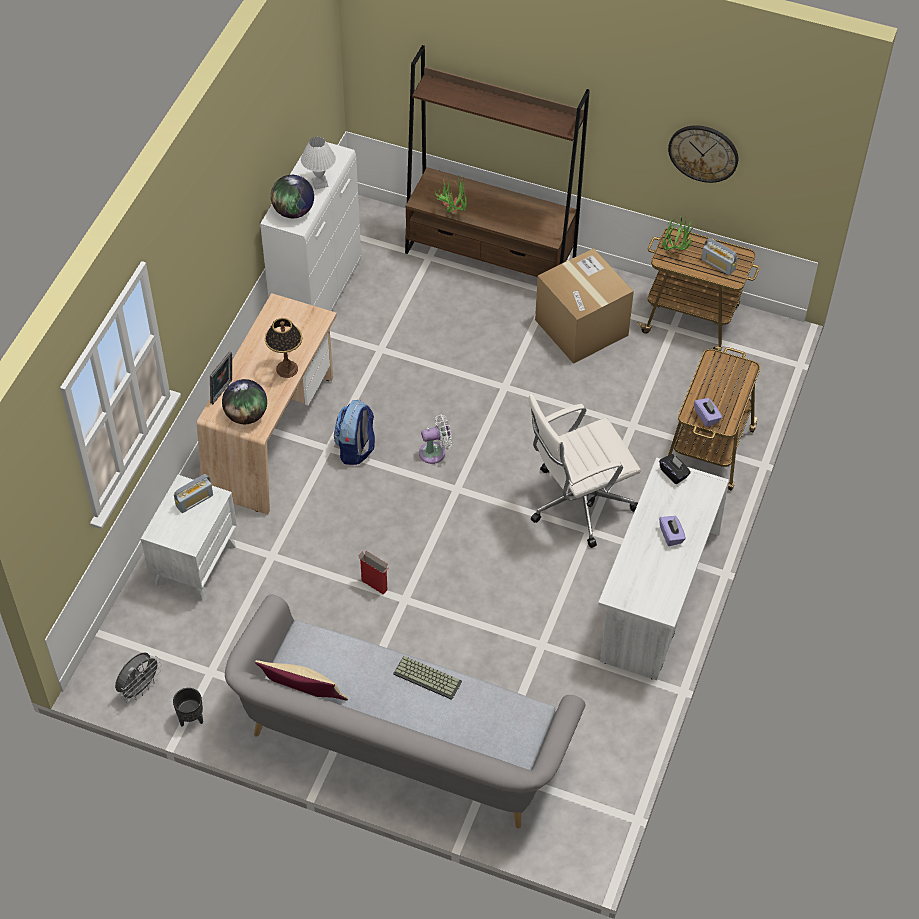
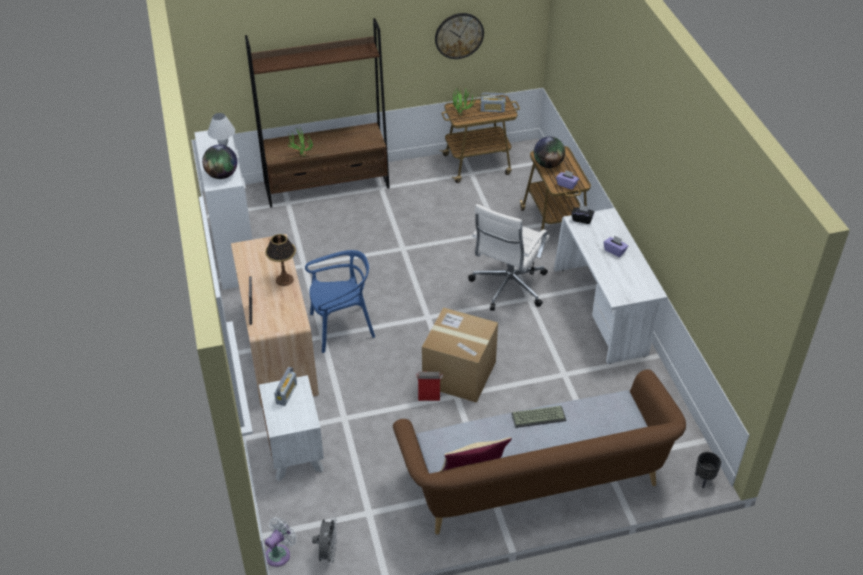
camera: 35 degrees left, 10 degrees down
black planter [173,688,203,727] -> black planter moved to [695,452,721,488]
globe [222,379,267,424] -> globe moved to [534,137,565,168]
grey sofa [225,595,586,829] -> brown sofa [393,369,686,534]
backpack [334,400,375,465] -> blue chair [305,250,375,353]
white fan [419,414,452,464] -> white fan moved to [265,517,296,567]
cardboard box [535,248,634,364] -> cardboard box moved to [422,307,498,403]

